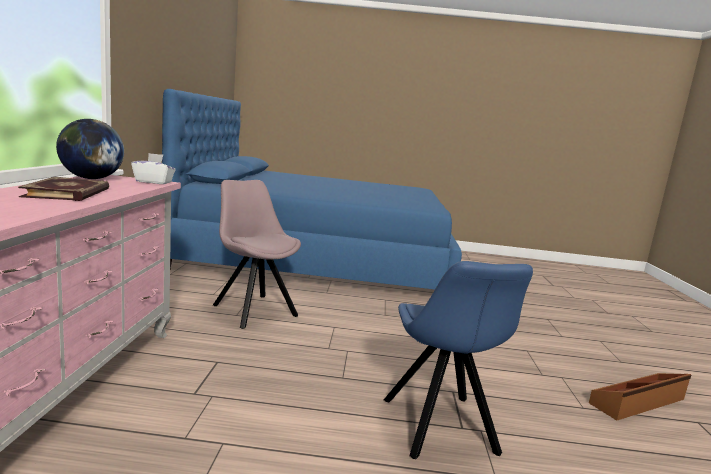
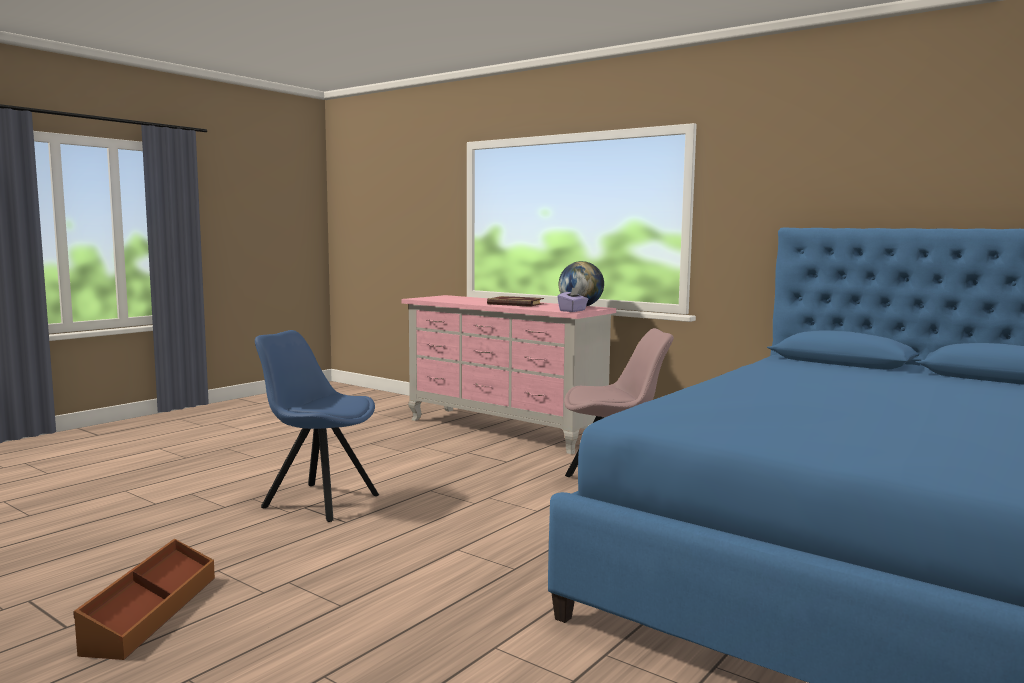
camera: 125 degrees right, 5 degrees down
white tissue box [131,153,176,184] -> purple tissue box [557,287,588,312]

